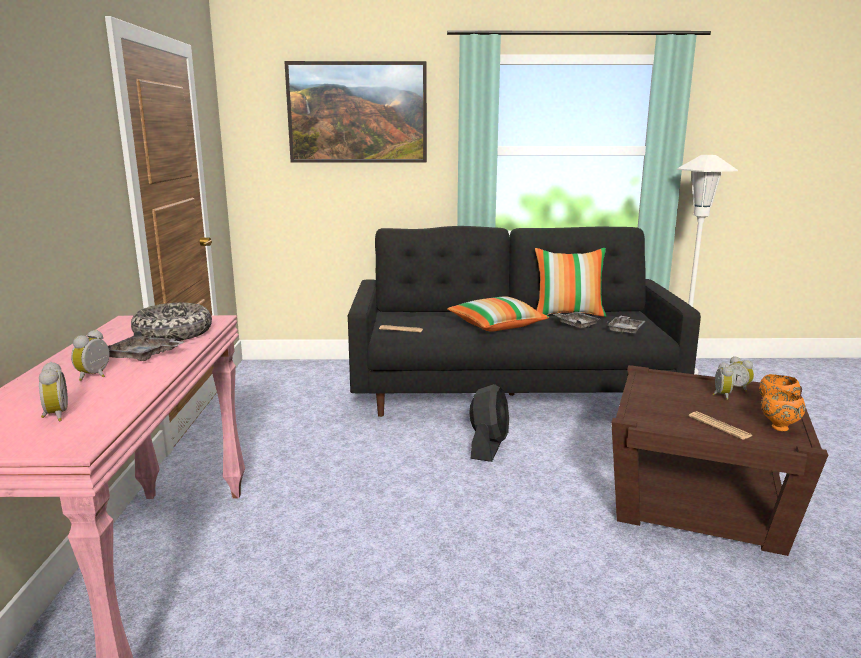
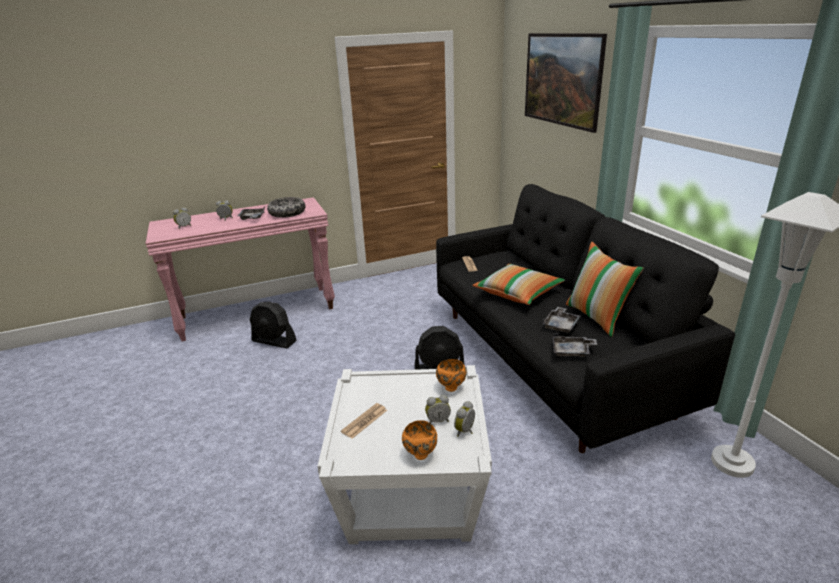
camera: 70 degrees right, 10 degrees up
brown side table [611,365,828,556] -> white side table [317,365,492,544]
orange bowl [761,390,806,431] -> orange bowl moved to [436,359,467,392]
none -> black fan [250,302,297,348]

